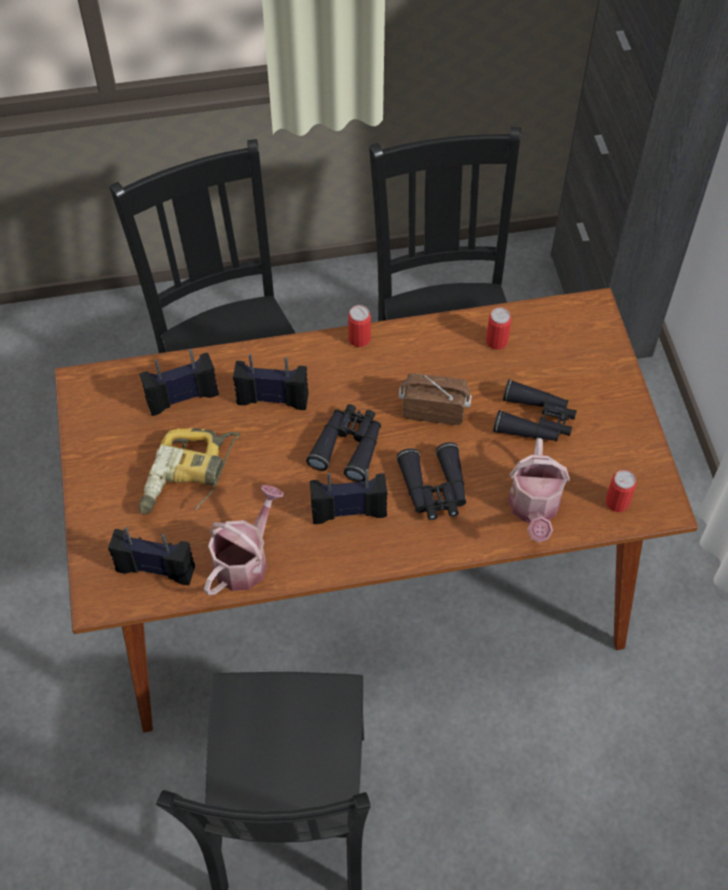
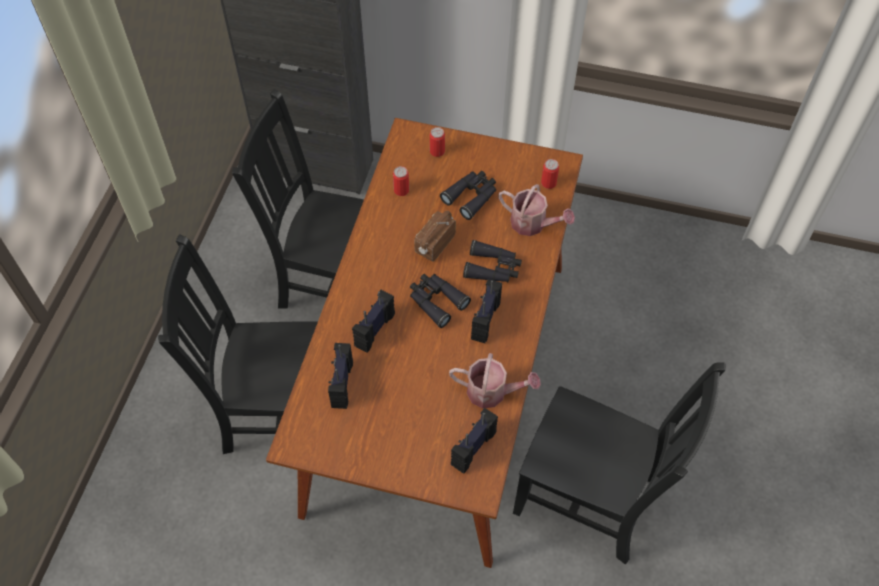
camera: 65 degrees left, 0 degrees up
power drill [138,428,240,515] -> none
watering can [204,485,284,595] -> watering can turned 135 degrees clockwise [449,353,541,408]
can [348,305,371,347] -> can moved to [430,127,445,157]

